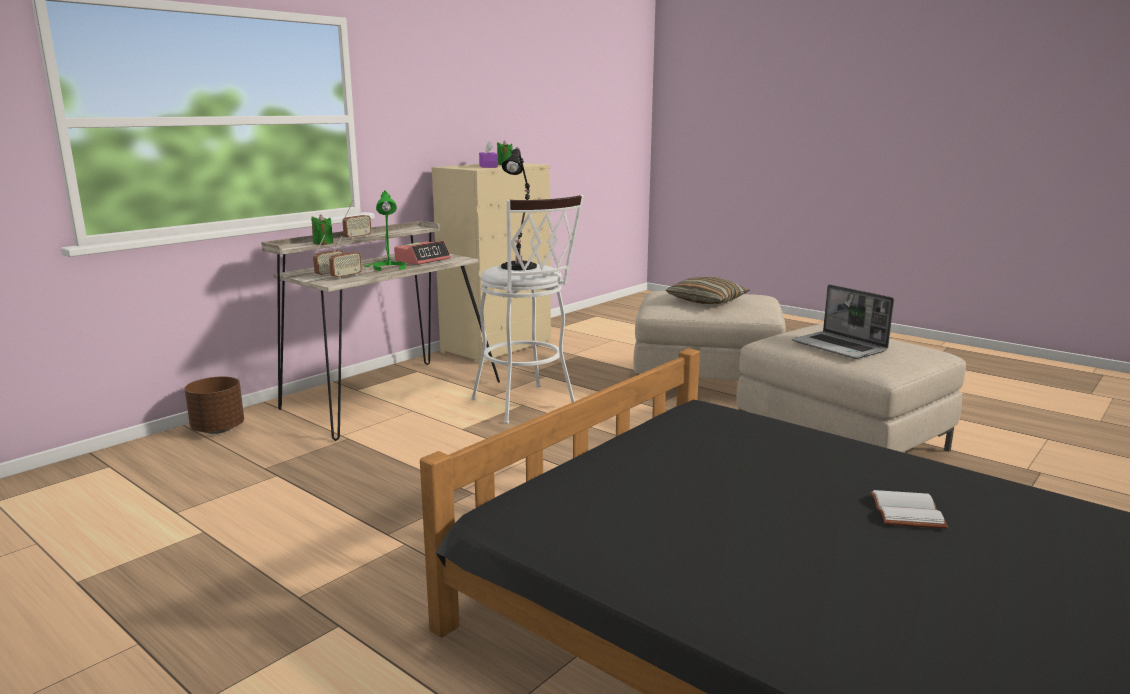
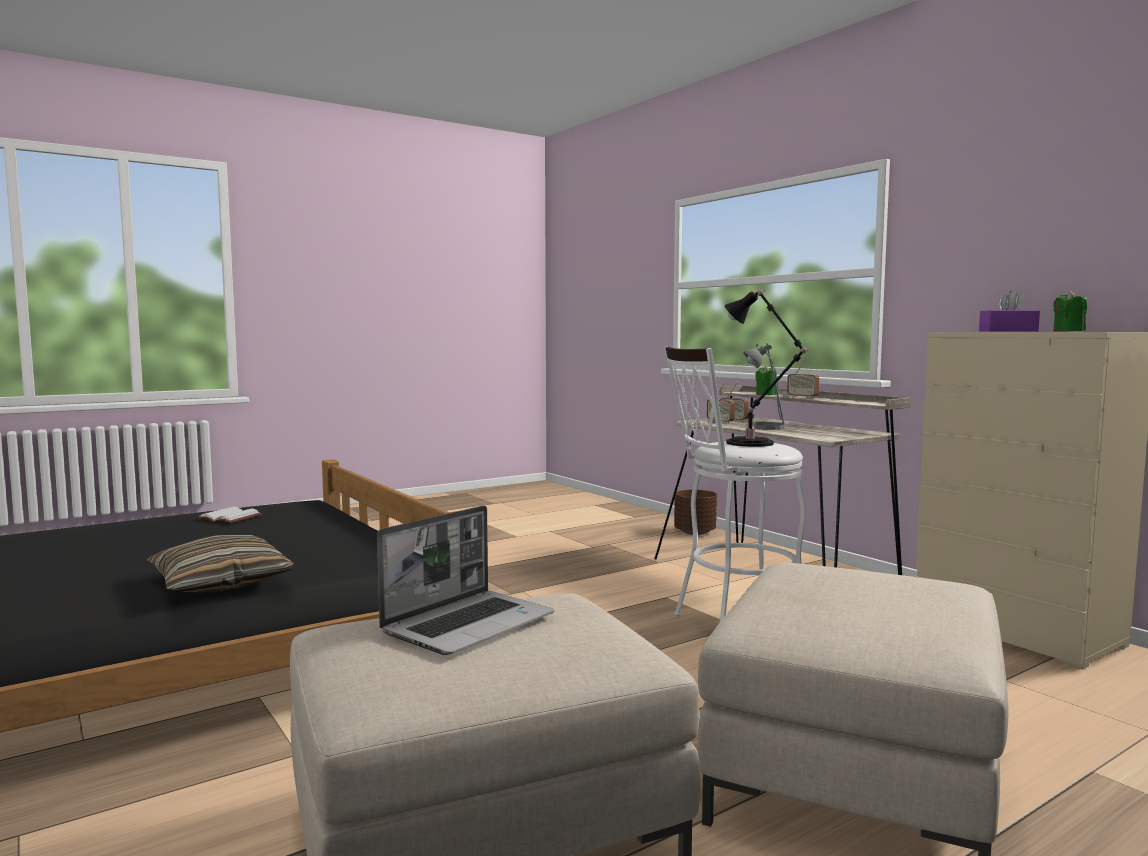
camera: 105 degrees right, 10 degrees down
green table lamp [365,191,406,271] -> grey table lamp [744,343,785,430]
alarm clock [394,241,451,265] -> none
pillow [666,277,750,304] -> pillow moved to [147,535,294,592]
laptop [792,284,894,359] -> laptop turned 150 degrees clockwise [377,505,554,655]
white book [870,490,948,529] -> white book moved to [196,507,262,523]

